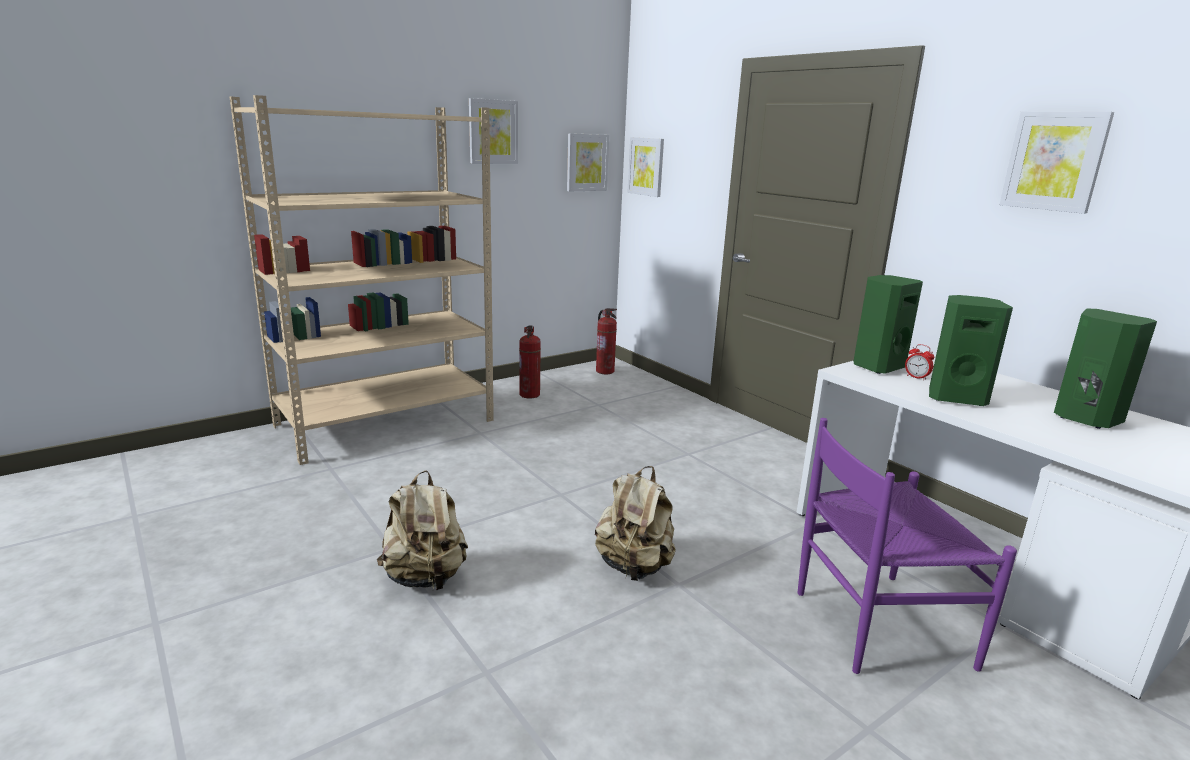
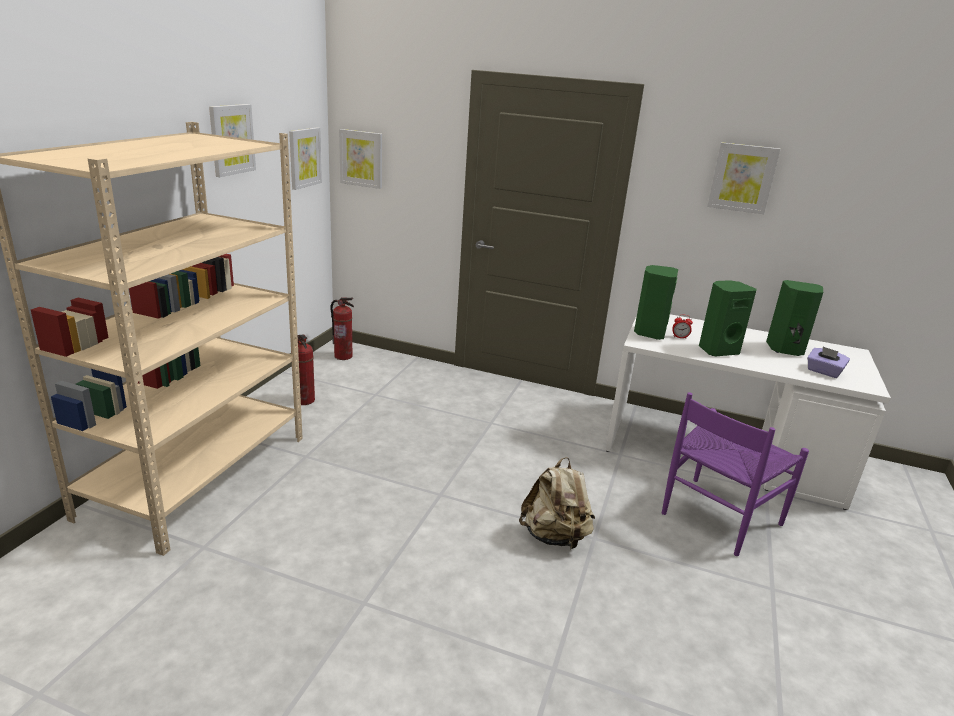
camera: 35 degrees left, 5 degrees up
beige backpack [377,470,468,590] -> none
none -> purple tissue box [807,347,850,378]

